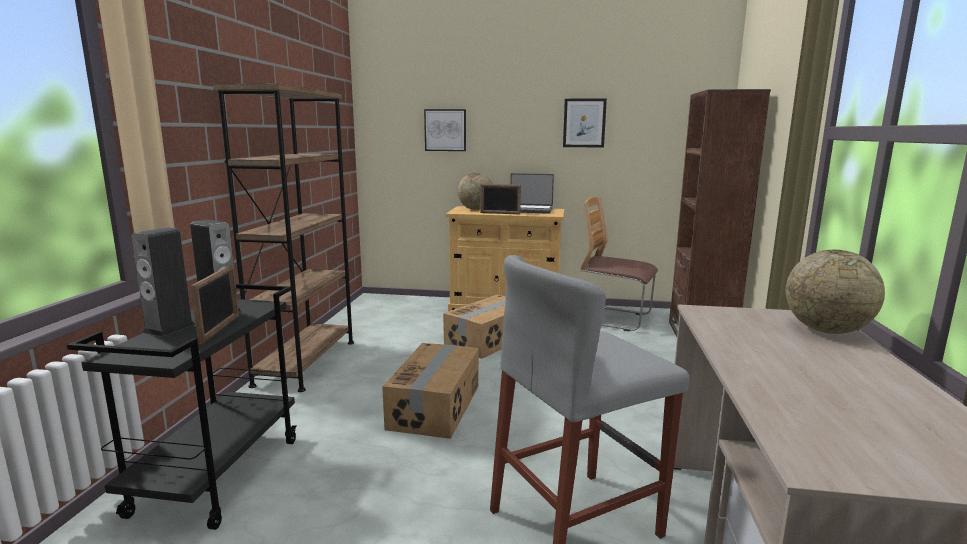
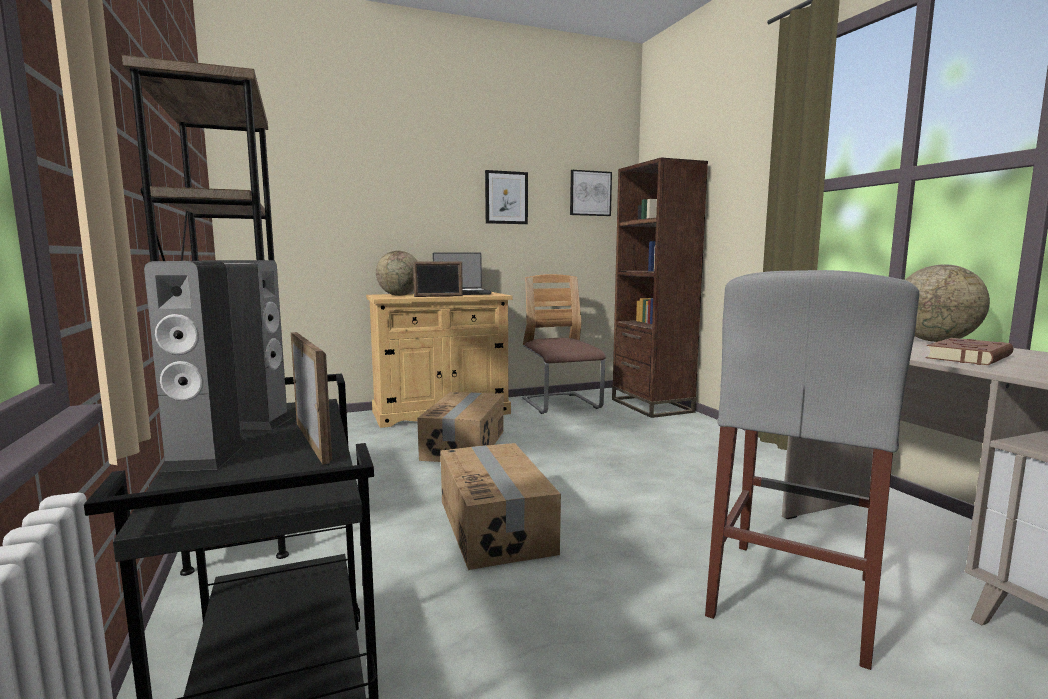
camera: 30 degrees left, 5 degrees down
picture [424,109,466,151] -> picture moved to [570,170,612,216]
chair [580,197,658,332] -> chair turned 75 degrees clockwise [522,274,606,414]
none -> brown book [925,338,1013,365]

